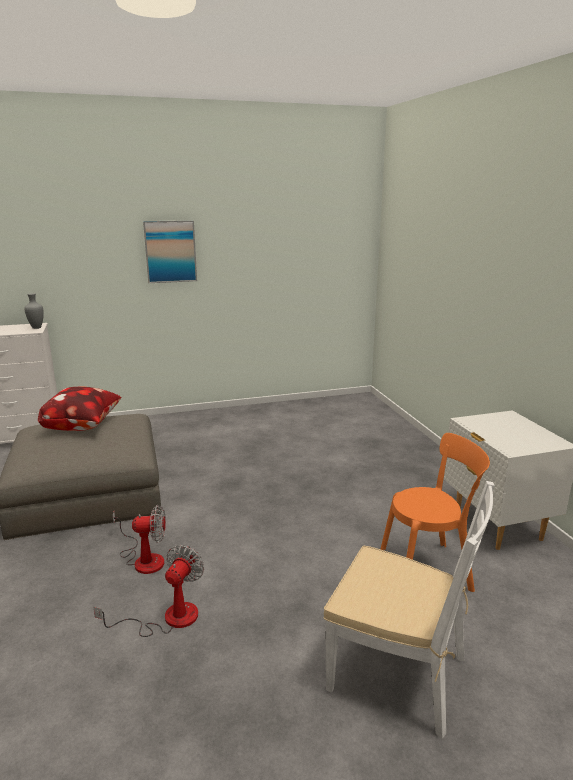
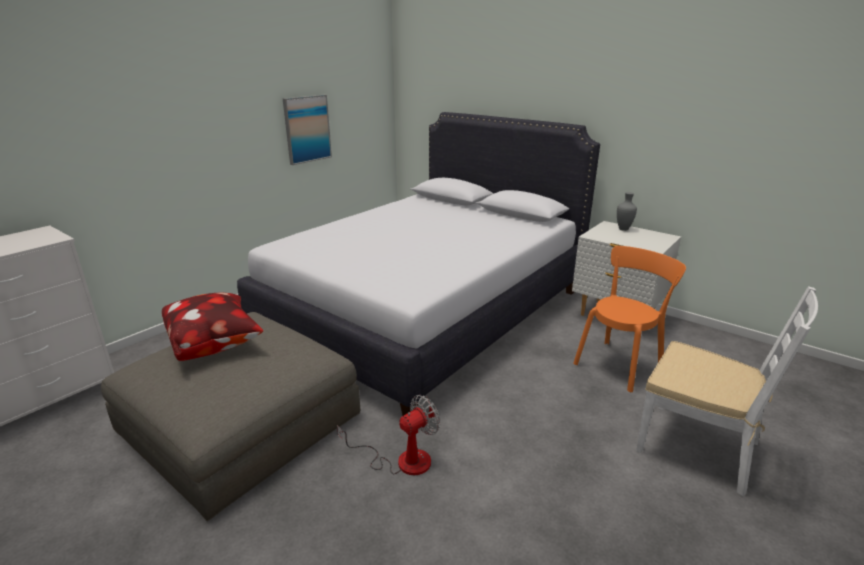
camera: 35 degrees left, 5 degrees up
grey vase [24,293,44,329] -> grey vase moved to [617,192,637,231]
fan [94,545,204,637] -> none
picture [143,220,197,283] -> picture moved to [283,95,332,165]
white chair [324,481,495,739] -> white chair turned 45 degrees clockwise [636,286,818,496]
none -> white bed [237,112,600,415]

